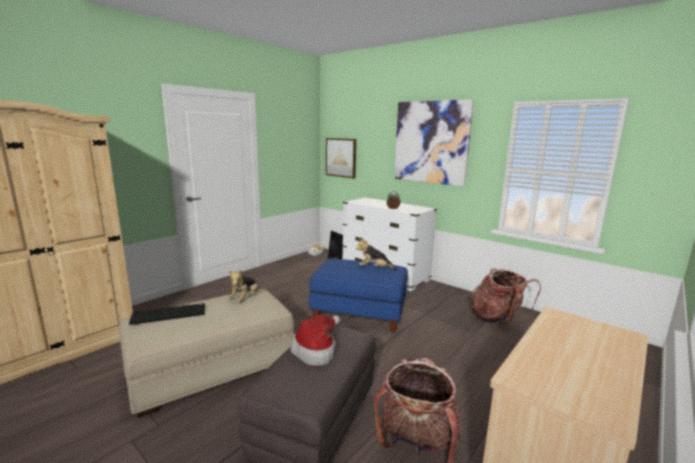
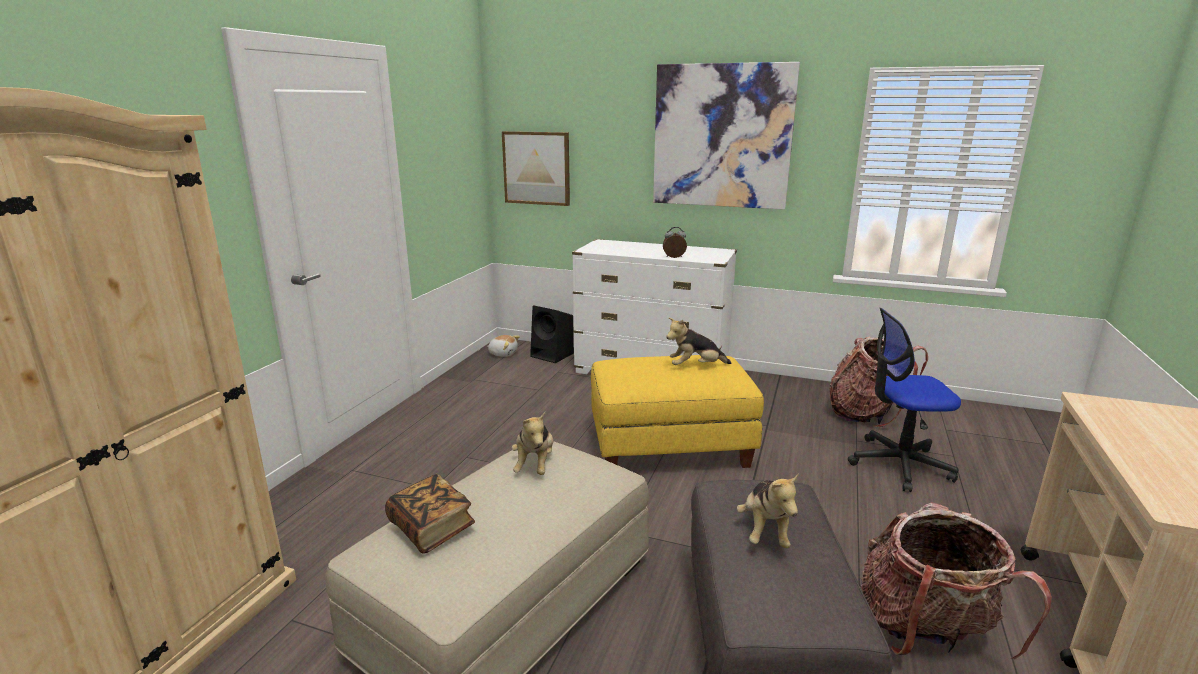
camera: 20 degrees left, 5 degrees up
keyboard [129,303,205,325] -> book [385,474,475,553]
hat [291,314,341,366] -> plush toy [737,473,799,548]
blue ottoman [309,259,408,332] -> yellow ottoman [591,355,764,468]
none -> office chair [848,308,961,492]

